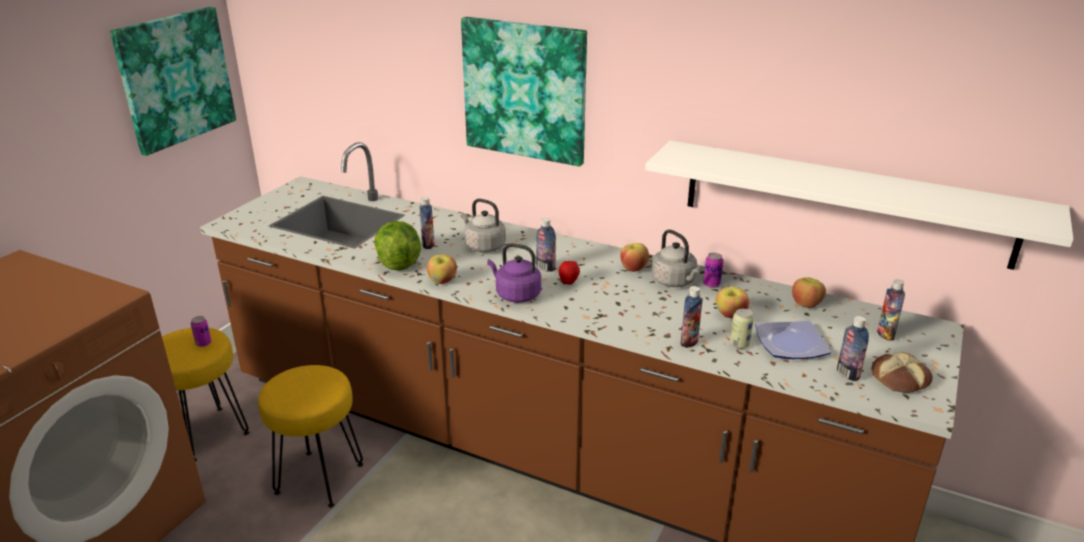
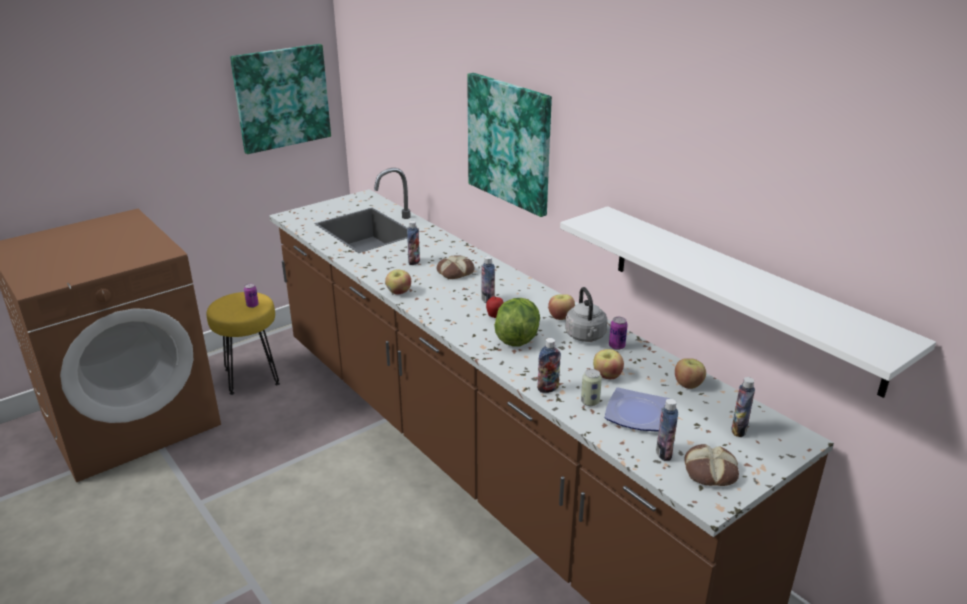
camera: 25 degrees right, 0 degrees up
yellow stool [258,365,363,508] -> none
lettuce [374,221,421,271] -> lettuce moved to [494,298,540,346]
grey kettle [461,198,506,252] -> bread [437,255,474,279]
purple kettle [487,243,541,303] -> none

